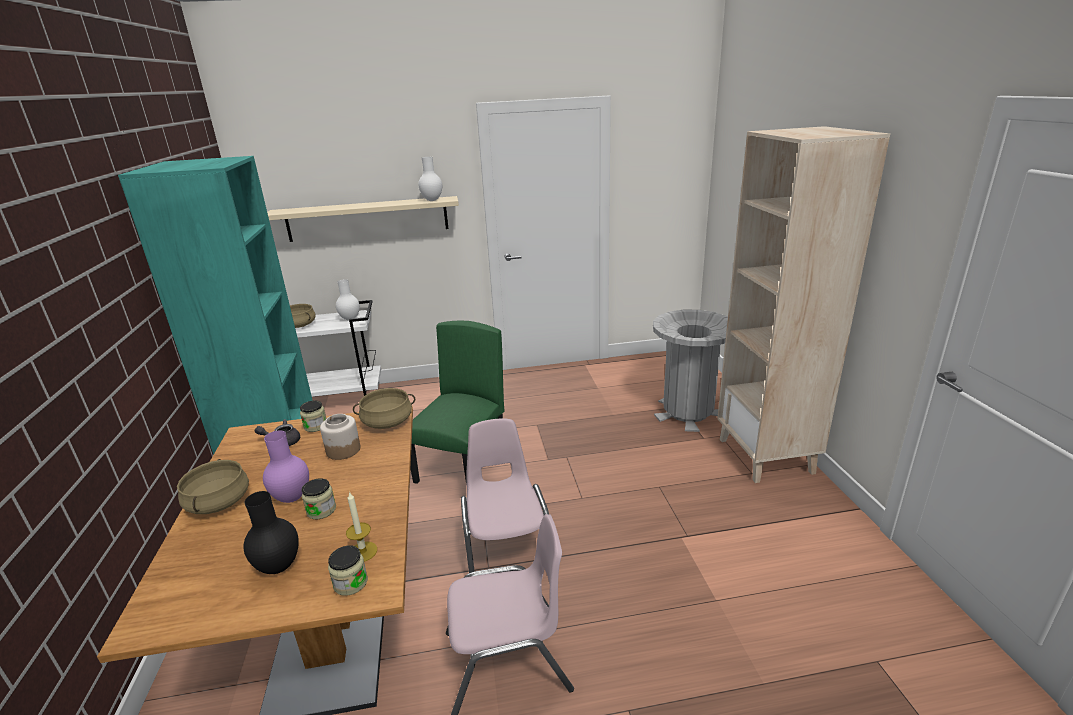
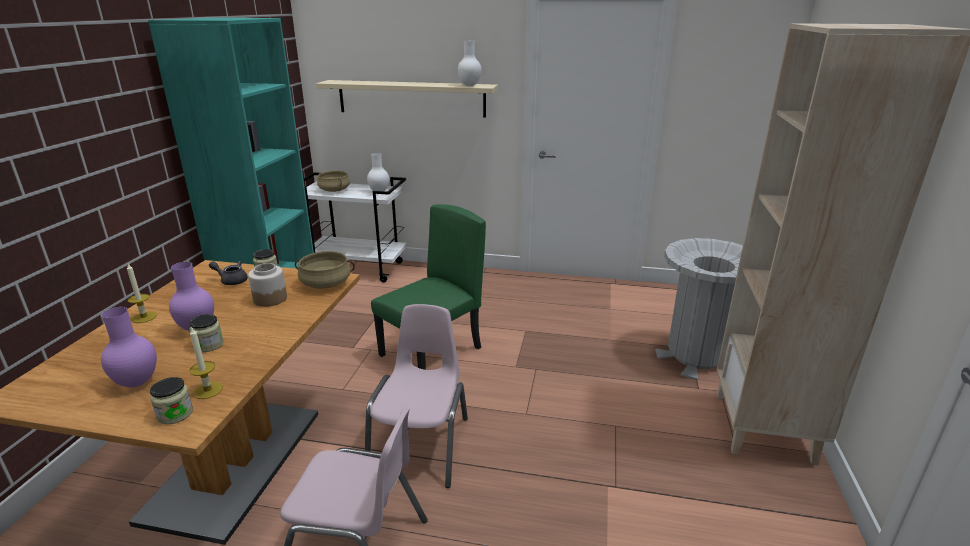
camera: 20 degrees right, 0 degrees up
beige cooking pot [177,459,249,514] -> candle [127,264,157,323]
black vase [244,491,299,574] -> purple vase [101,307,157,387]

